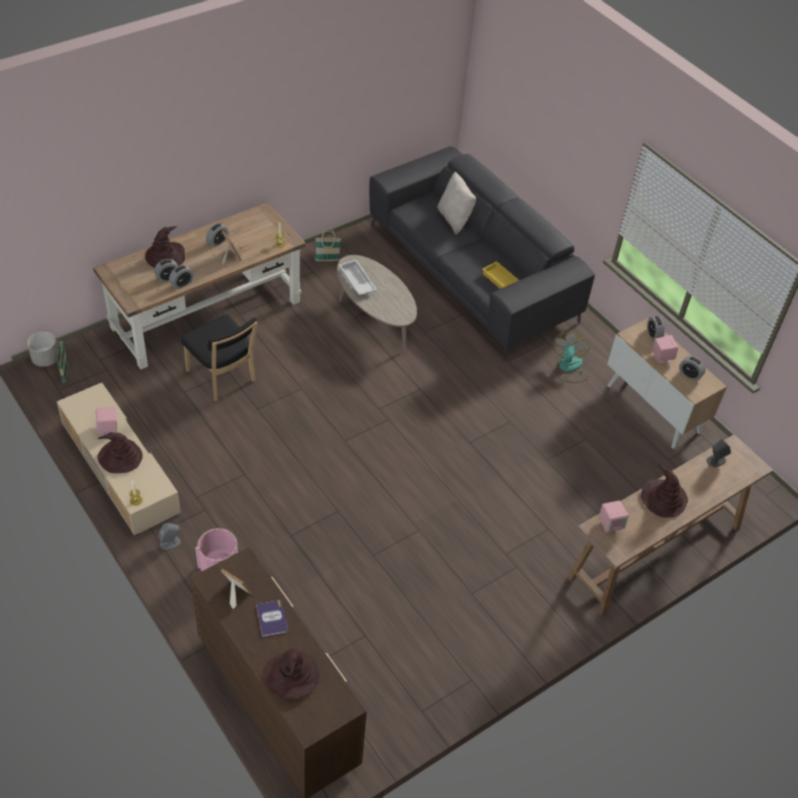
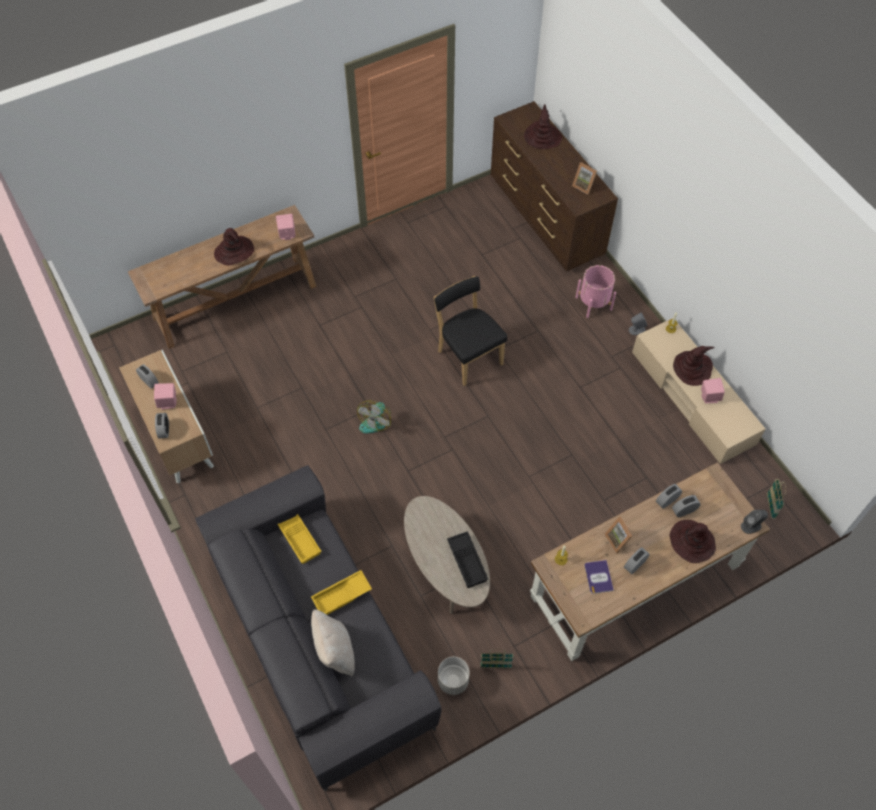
camera: 170 degrees left, 10 degrees up
grey planter [27,332,58,367] -> grey planter moved to [438,657,470,695]
black chair [181,315,258,401] -> black chair moved to [433,276,507,386]
book [256,600,288,637] -> book moved to [584,560,614,594]
white tray [339,260,377,295] -> black tray [447,531,488,588]
fan [554,332,589,383] -> fan moved to [357,400,391,433]
grey speaker [706,439,731,467] -> grey speaker moved to [741,510,768,534]
none -> yellow tray [311,570,372,615]

